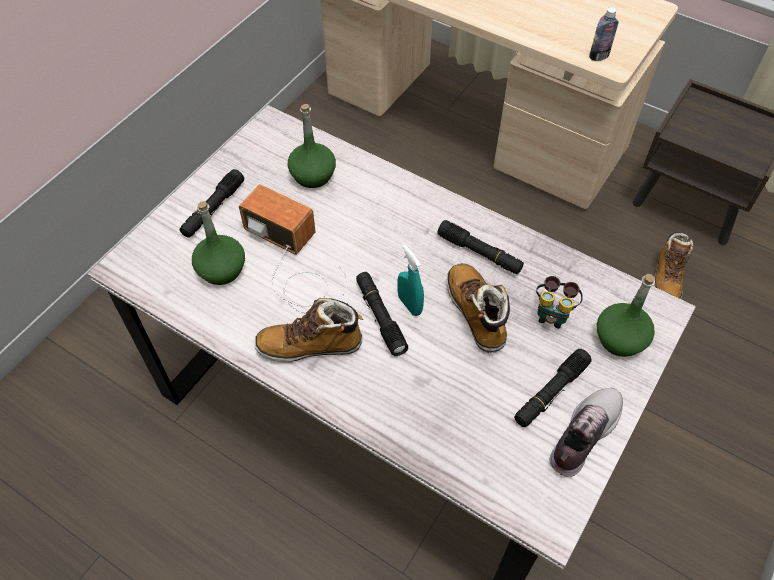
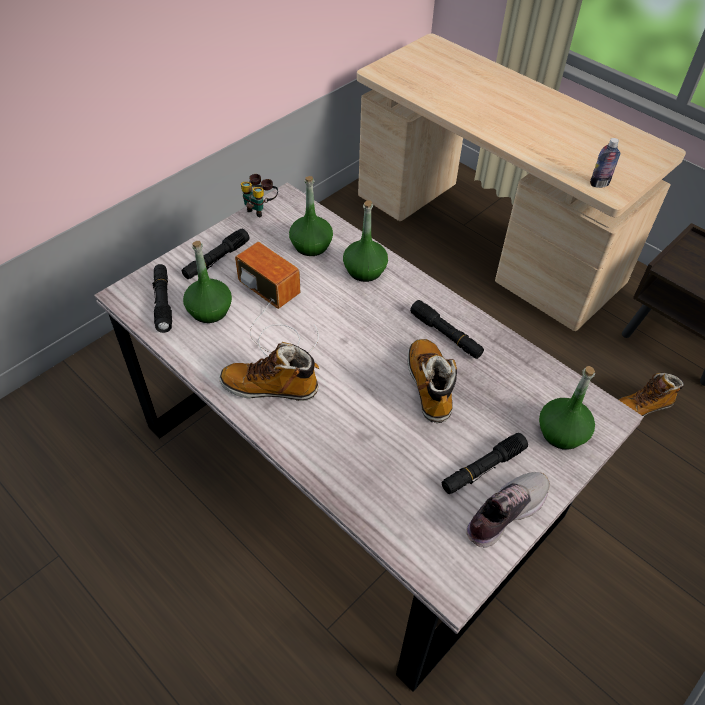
camera: 10 degrees right, 5 degrees down
black flashlight [356,272,408,356] -> black flashlight moved to [152,264,172,333]
turquoise spray bottle [397,244,424,316] -> none
binoculars [536,276,583,329] -> binoculars moved to [241,174,278,217]
boot [653,232,693,299] -> boot turned 45 degrees clockwise [618,373,684,417]
none -> green bottle [343,200,388,282]

